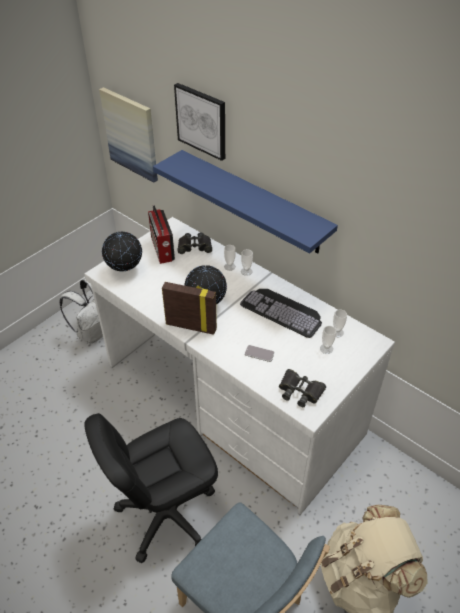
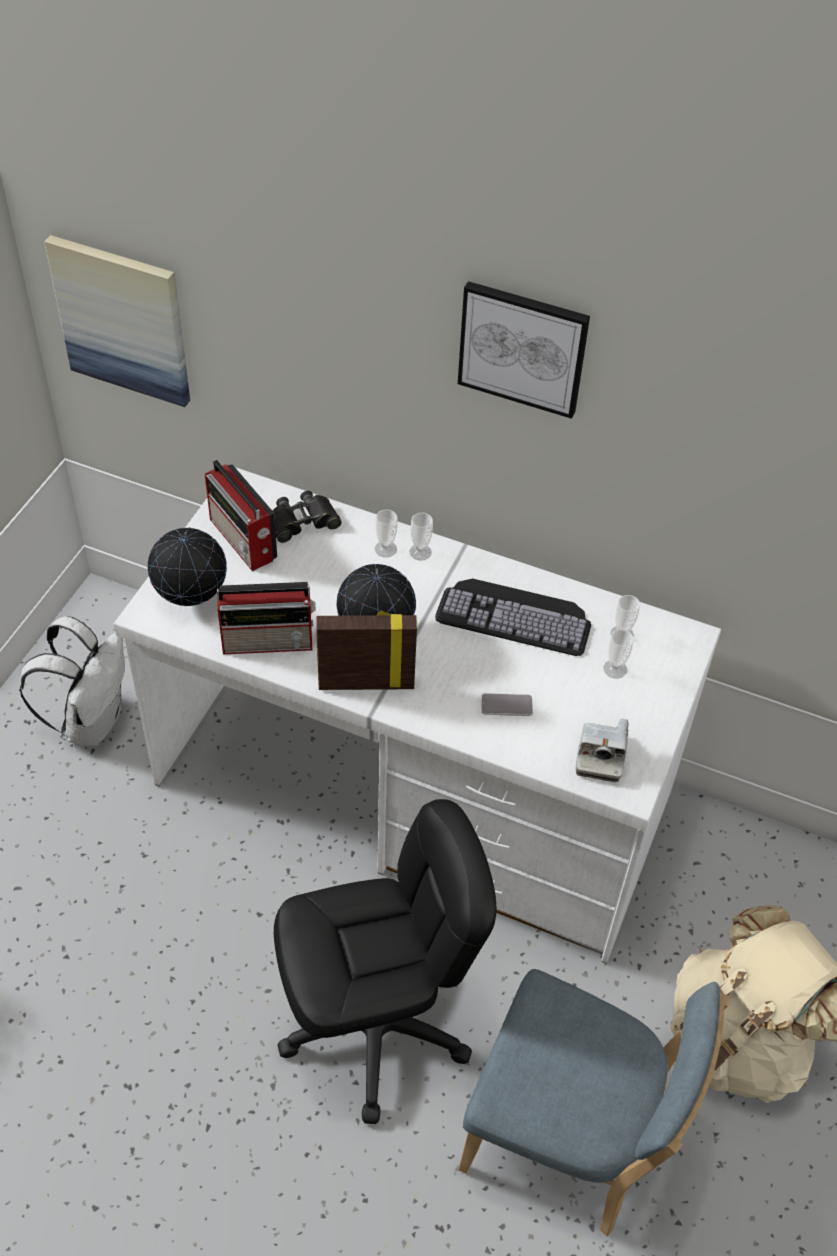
camera: 20 degrees left, 5 degrees up
black office chair [84,413,218,563] -> black office chair turned 150 degrees counterclockwise [274,799,496,1124]
blue shelf [153,150,338,253] -> none
picture [174,83,225,161] -> picture moved to [458,281,590,419]
black binoculars [279,369,326,407] -> camera [576,719,628,782]
none -> radio [217,582,316,655]

